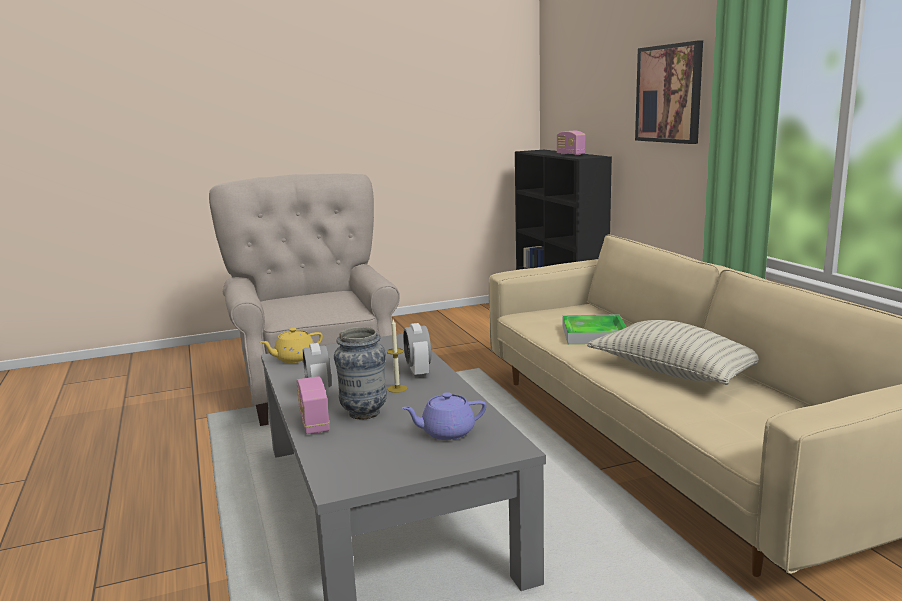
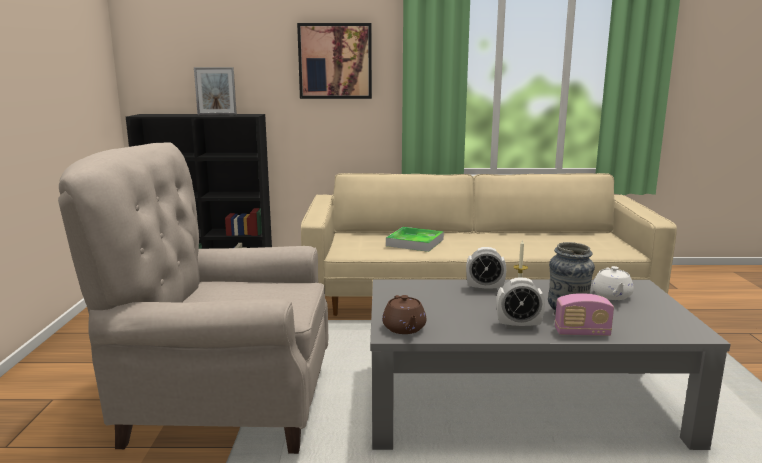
camera: 70 degrees left, 0 degrees up
yellow teapot [260,328,323,363] -> brown teapot [382,295,427,334]
purple teapot [402,392,486,440] -> white teapot [592,266,634,300]
radio [557,131,585,155] -> picture frame [194,67,237,115]
pillow [587,320,759,385] -> none

